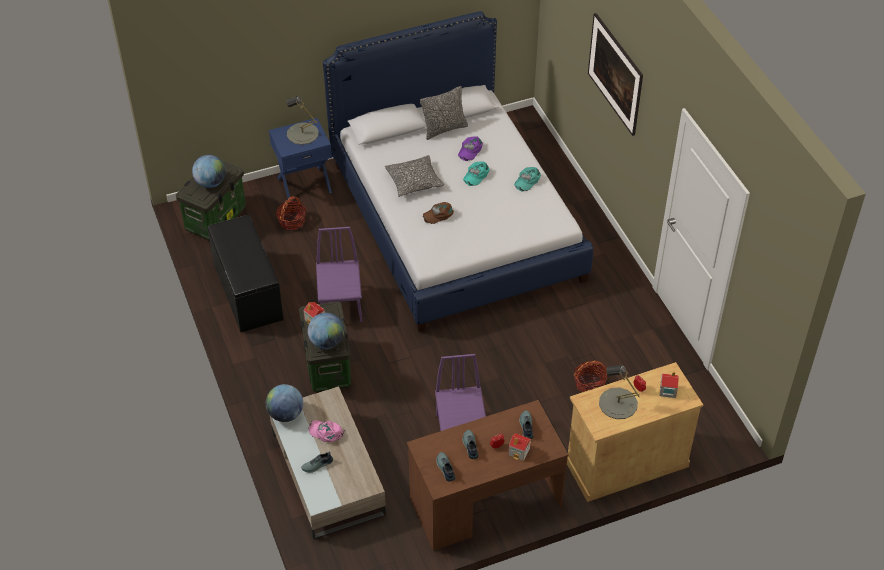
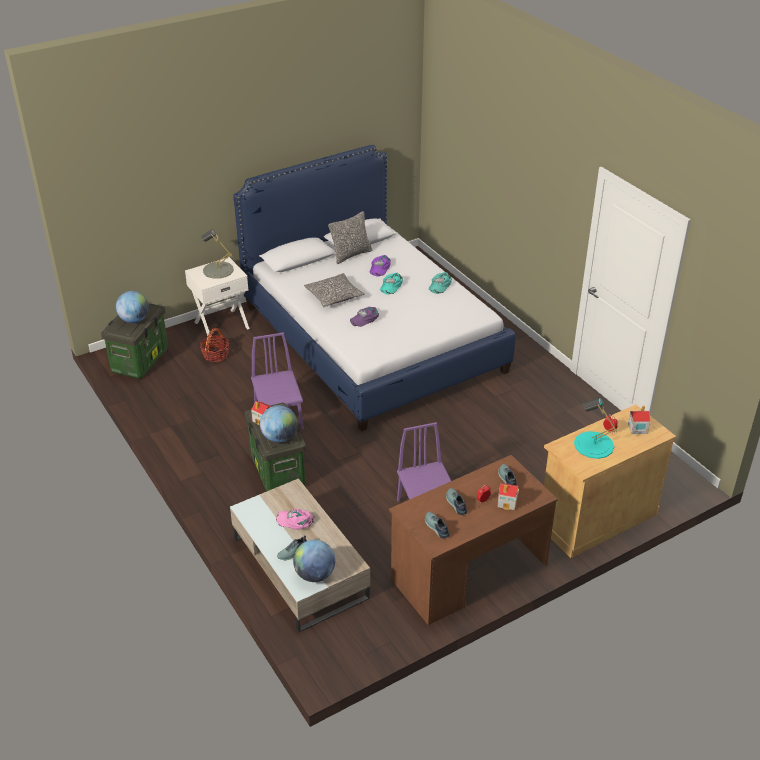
camera: 10 degrees left, 10 degrees down
black bench [207,214,284,332] -> none
globe [266,384,303,422] -> globe moved to [293,539,335,582]
blue nightstand [269,118,332,203] -> white nightstand [185,257,250,342]
brown cap [423,202,454,224] -> purple cap [350,307,379,327]
basket [574,360,607,392] -> none
picture [588,13,643,136] -> none
grey table lamp [599,365,640,419] -> turquoise table lamp [574,398,618,459]

